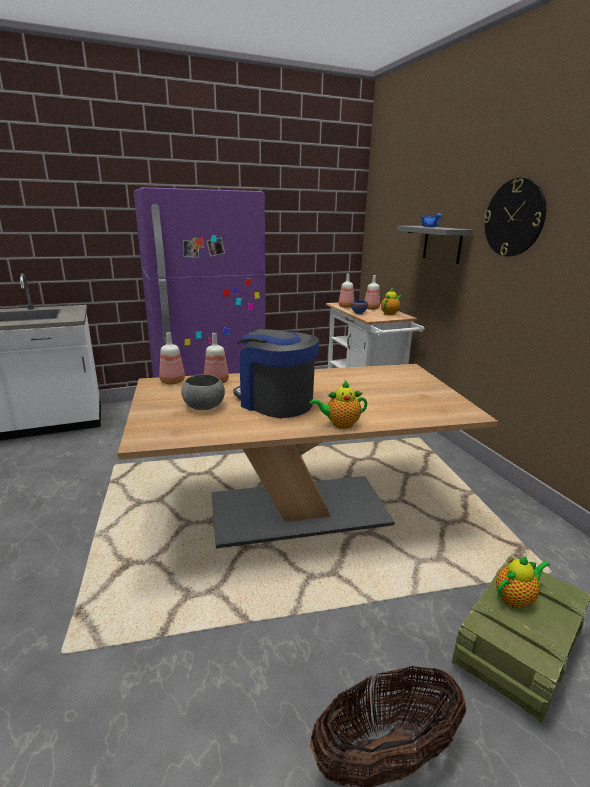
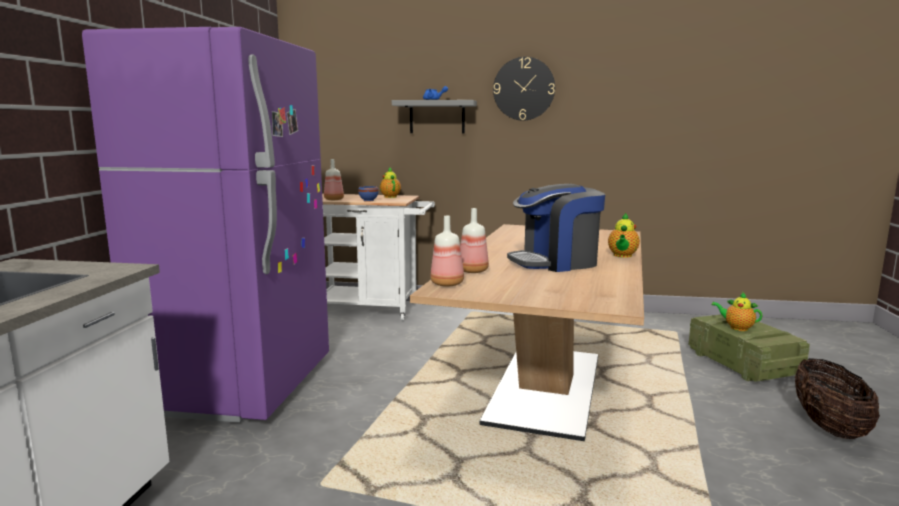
camera: 60 degrees left, 10 degrees down
grey bowl [181,374,225,410] -> none
bottle [365,275,380,310] -> none
teapot [496,556,550,608] -> teapot turned 60 degrees counterclockwise [711,293,763,331]

